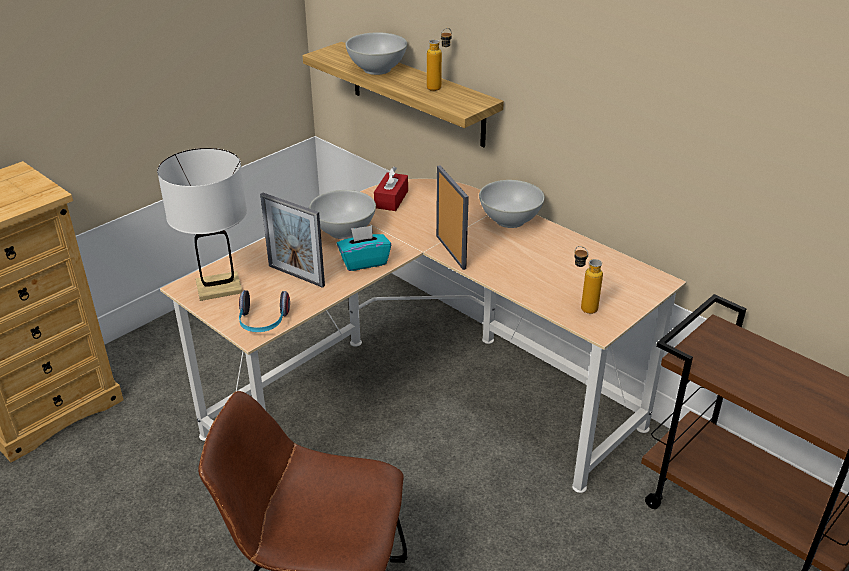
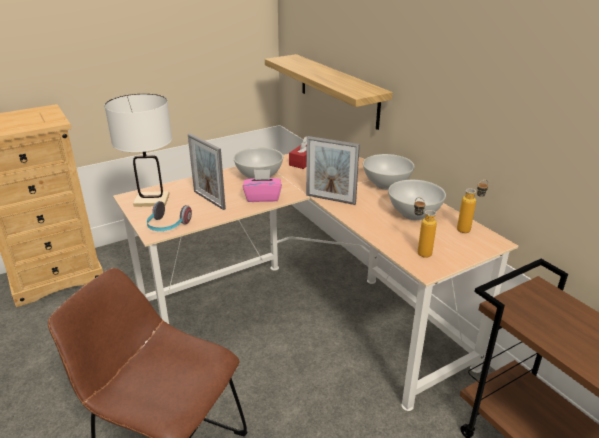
camera: 15 degrees right, 5 degrees down
turquoise tissue box [337,225,391,271] -> pink tissue box [243,170,282,202]
white bowl [345,32,407,75] -> white bowl moved to [388,180,446,220]
bottle [427,28,452,91] -> bottle moved to [457,180,488,233]
picture frame [436,165,469,270] -> picture frame turned 120 degrees clockwise [306,136,360,205]

